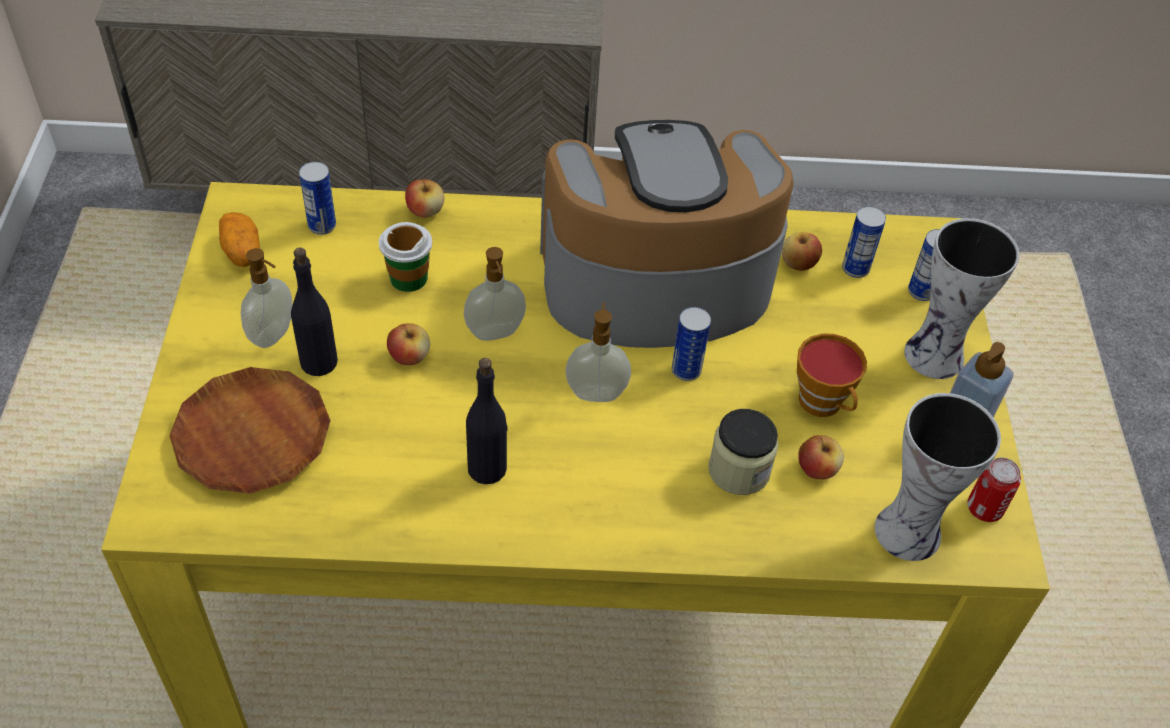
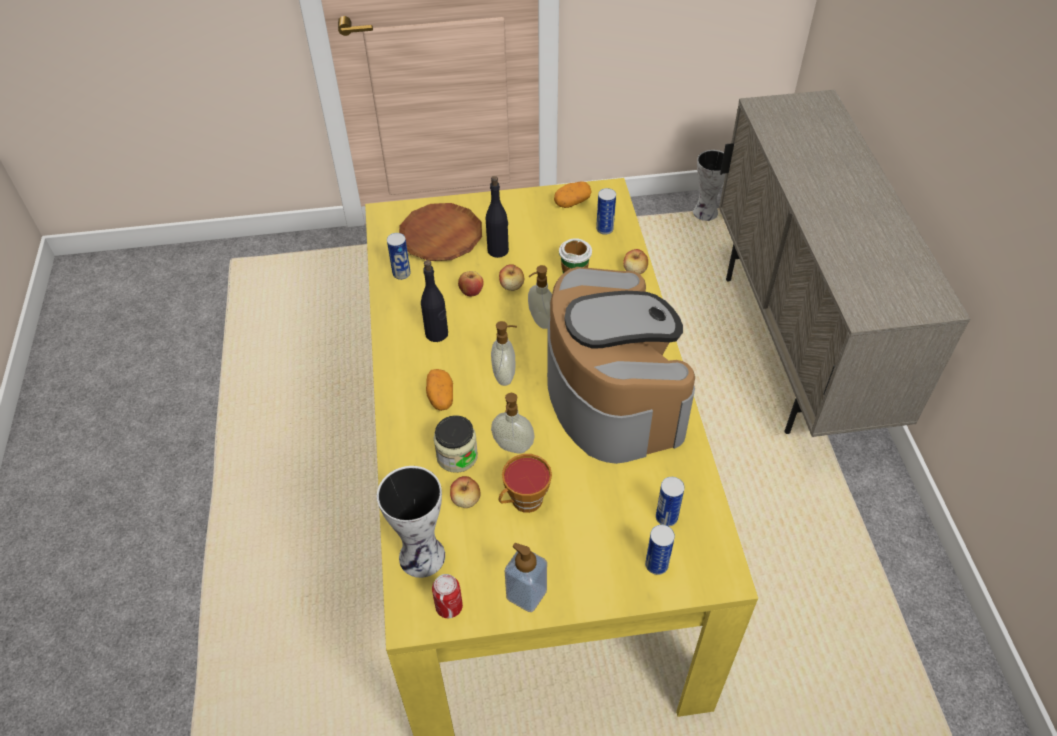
camera: 85 degrees right, 0 degrees up
soap dispenser [240,248,292,348] -> soap dispenser moved to [491,393,535,454]
can [672,307,711,381] -> can moved to [387,233,411,280]
apple [782,232,822,271] -> apple moved to [458,271,484,297]
vase [904,218,1019,379] -> vase moved to [693,150,726,221]
none -> potato [426,369,453,411]

